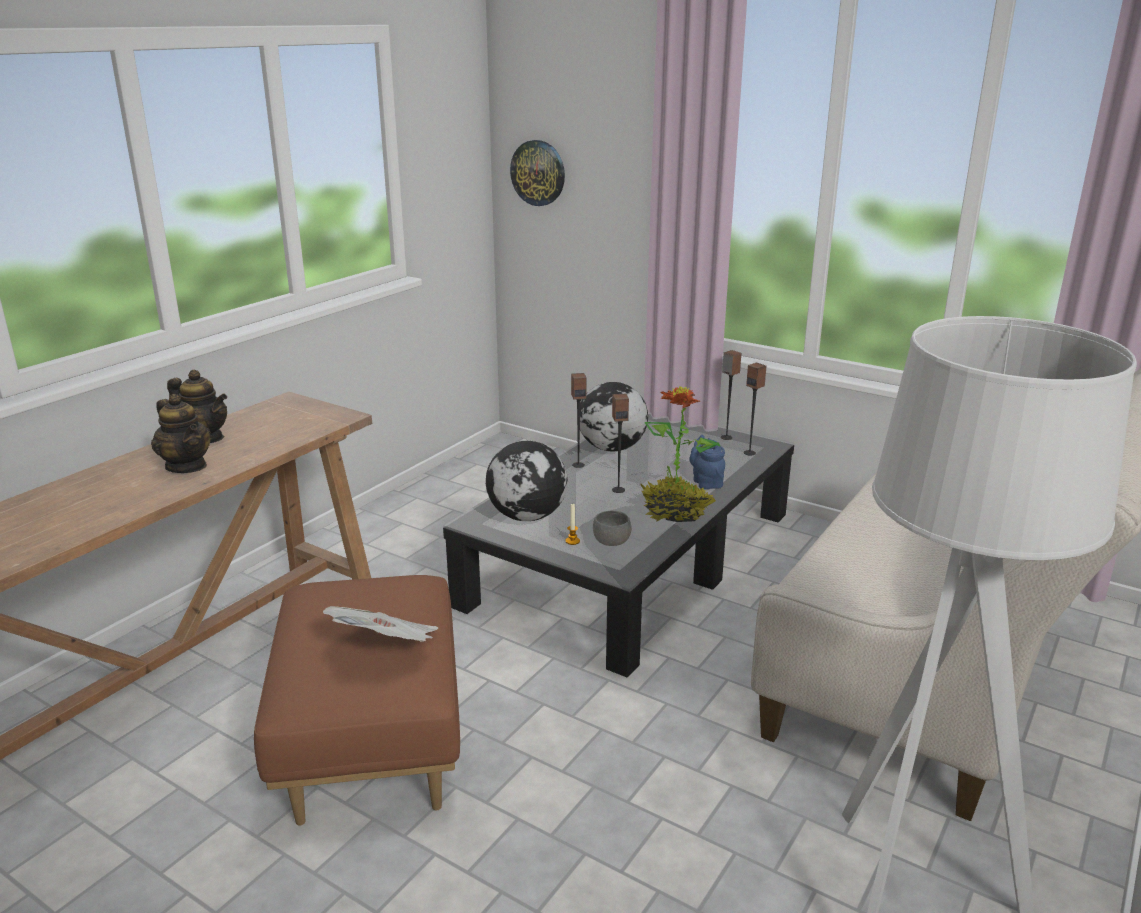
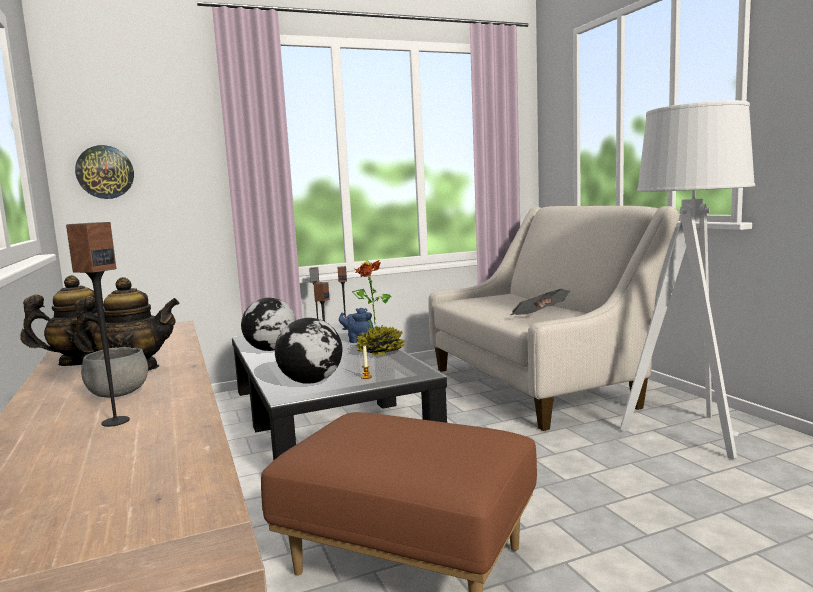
camera: 55 degrees left, 15 degrees down
newspaper [323,606,438,642] -> newspaper moved to [510,289,570,315]
speaker [571,373,587,468] -> speaker moved to [66,222,130,427]
grey bowl [593,511,632,546] -> grey bowl moved to [81,347,148,398]

